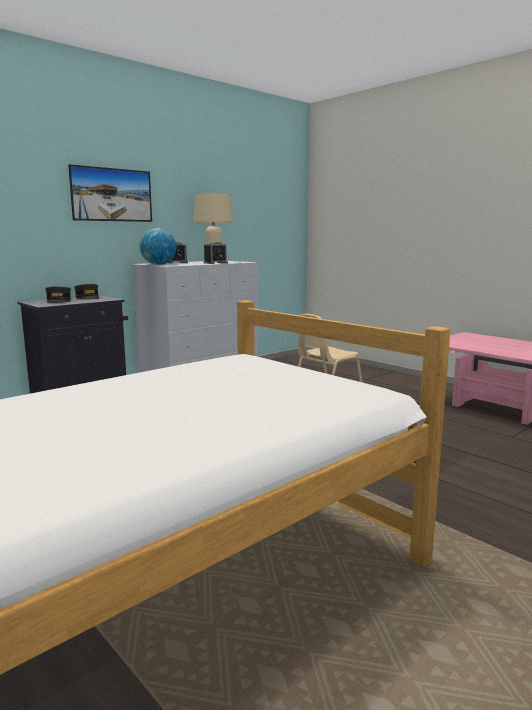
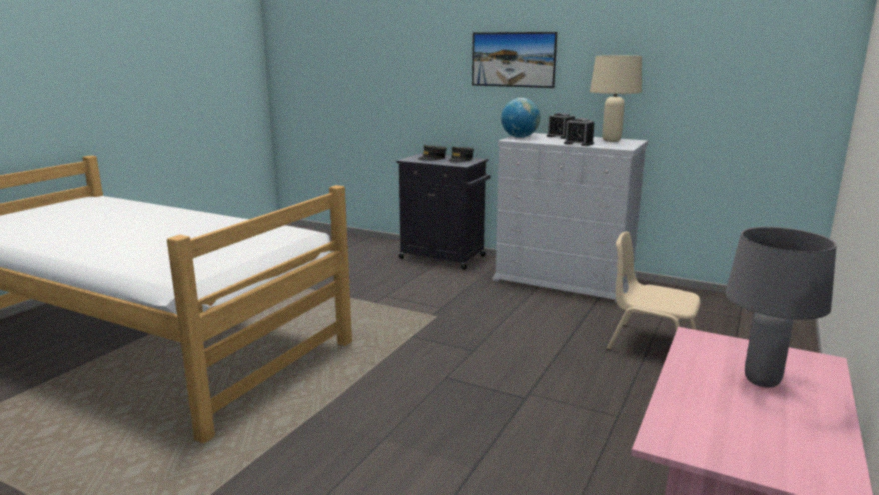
camera: 70 degrees right, 5 degrees up
none -> grey table lamp [725,227,837,388]

